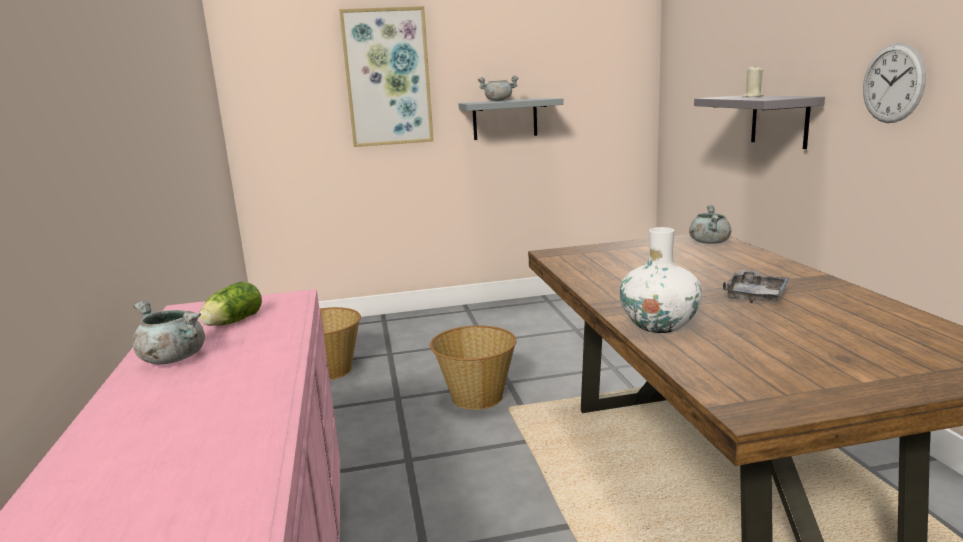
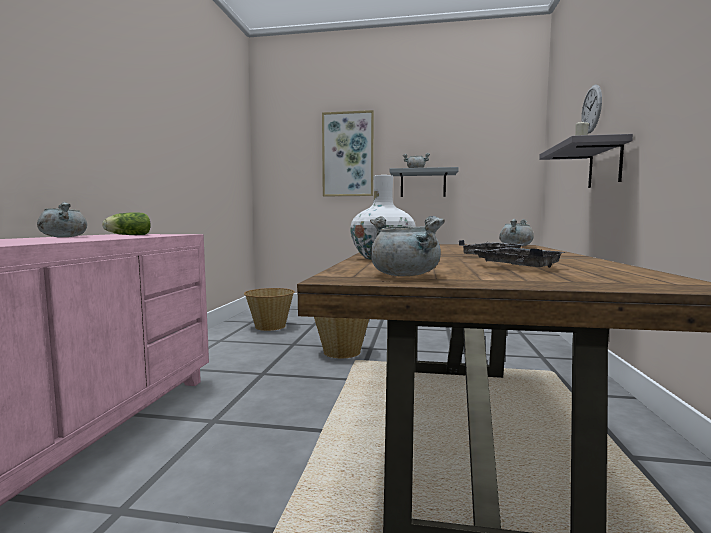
camera: 20 degrees right, 10 degrees down
wall clock [863,43,926,123] -> wall clock moved to [581,85,602,134]
none -> grey cooking pot [370,216,445,276]
none -> grey tray [472,247,566,268]

